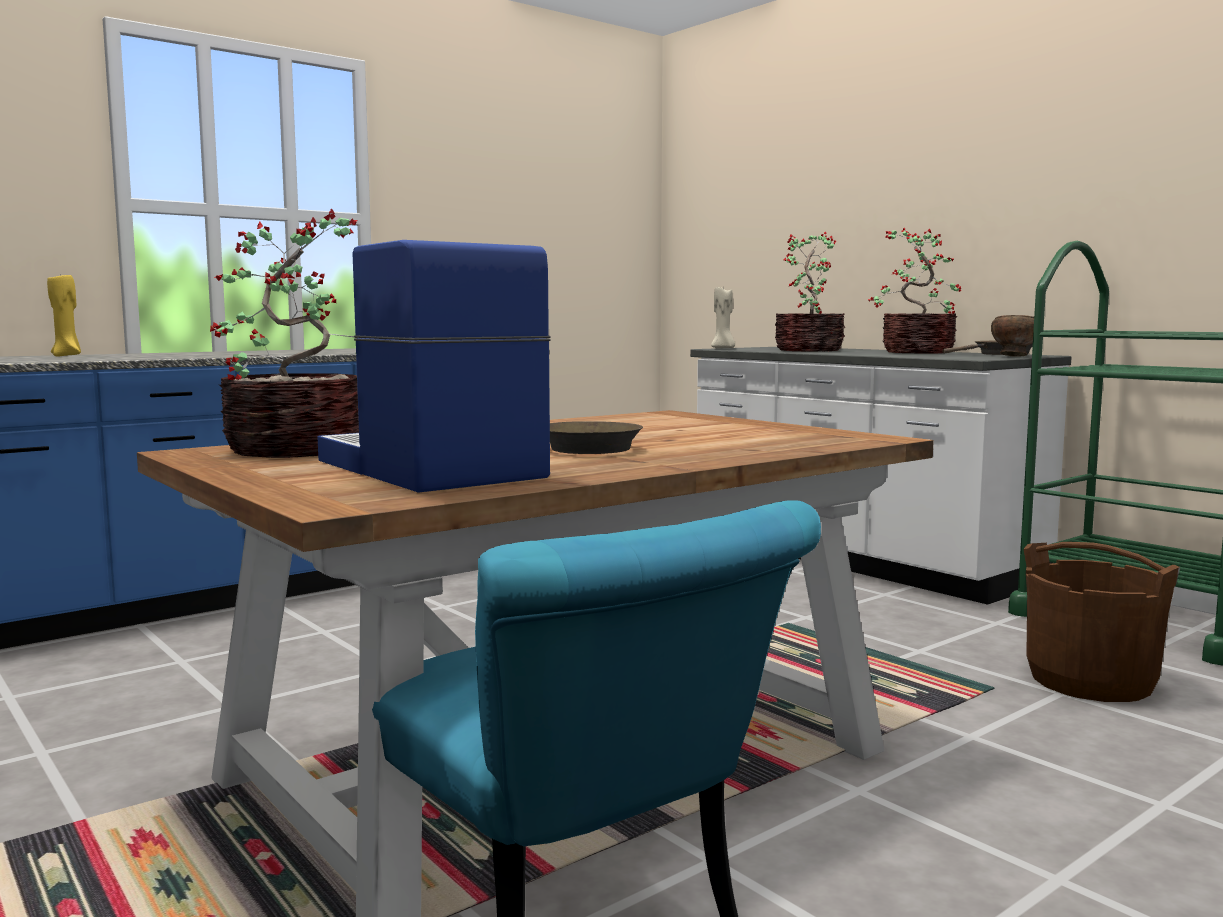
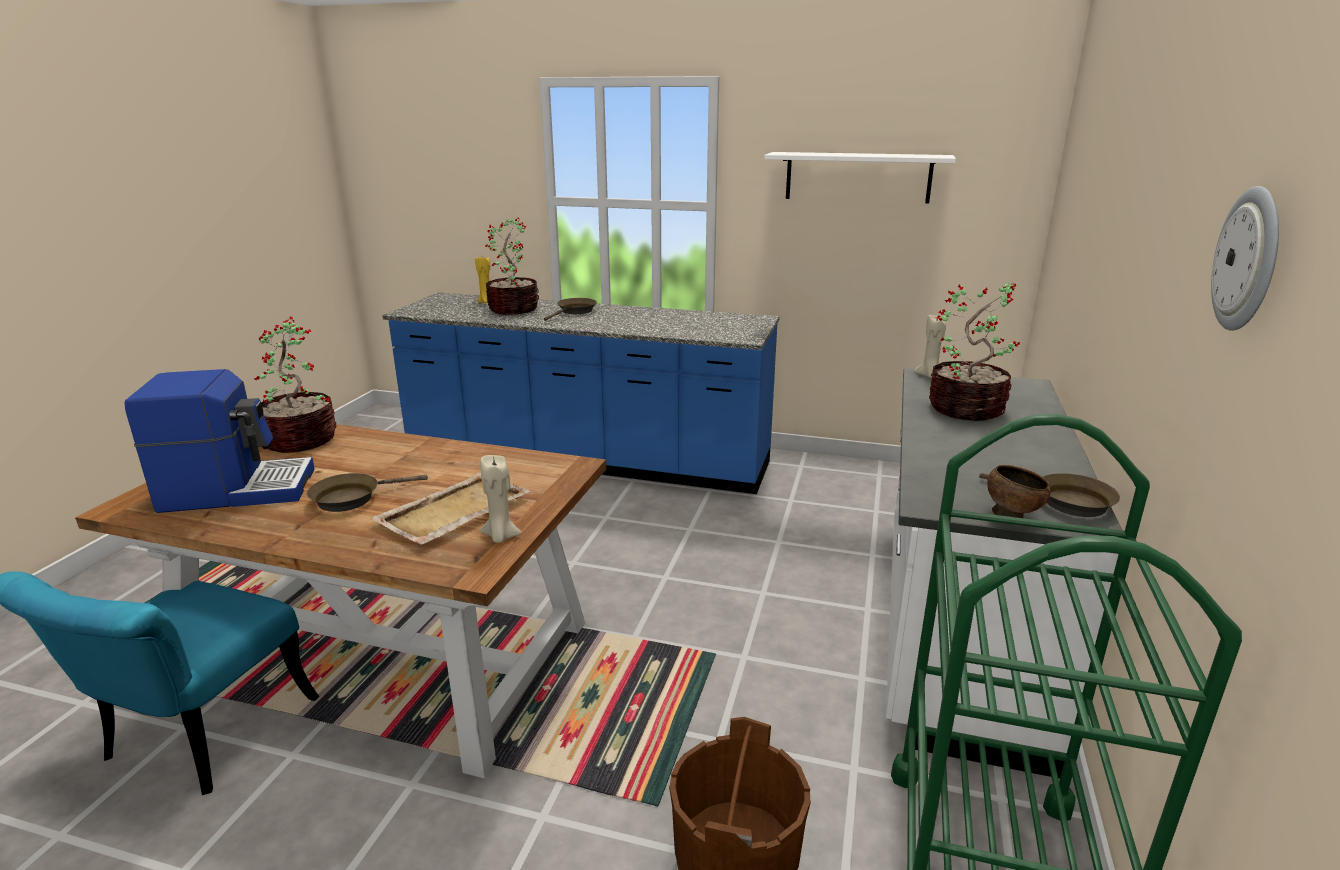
camera: 55 degrees right, 15 degrees up
coffee machine [318,240,550,493] -> coffee machine turned 60 degrees clockwise [125,369,315,513]
potted plant [868,228,961,353] -> potted plant moved to [485,217,539,315]
none -> beige tray [370,473,530,545]
none -> beige candle [480,455,522,543]
none -> brown frying pan [544,298,597,321]
none -> white shelf [764,152,956,203]
none -> wall clock [1211,186,1279,331]

